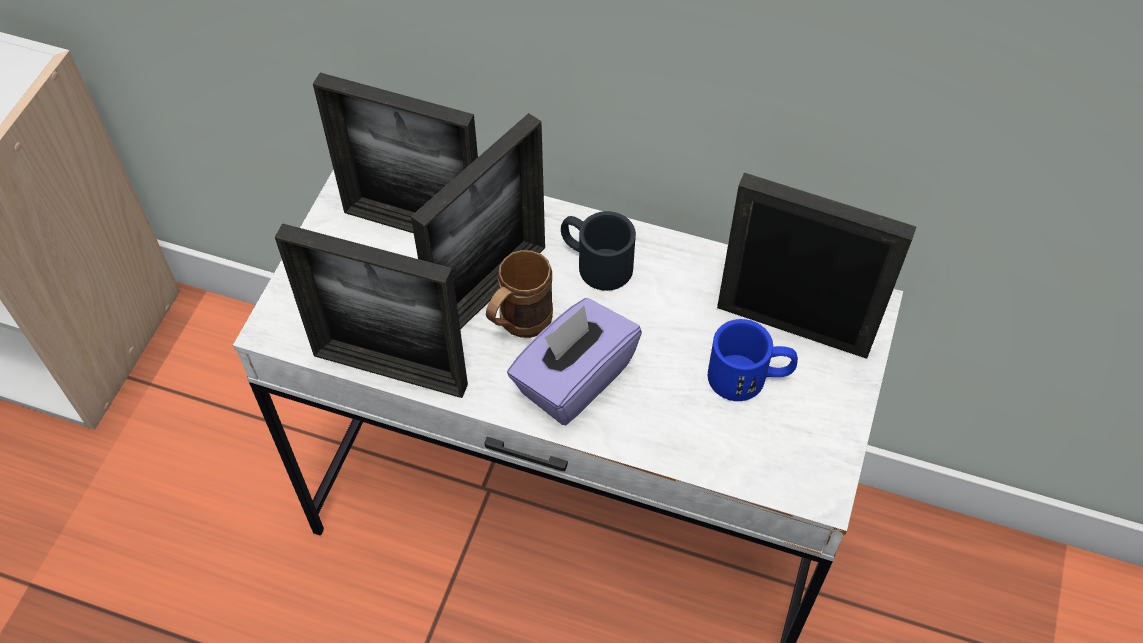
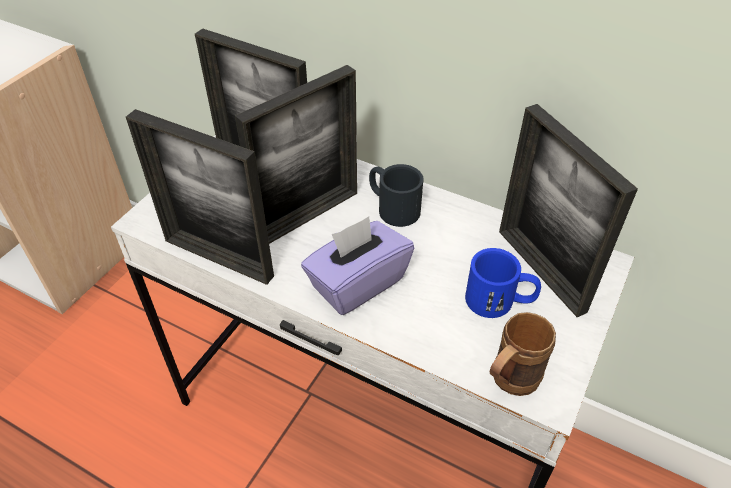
camera: 10 degrees right, 10 degrees down
brown mug [486,250,553,338] -> brown mug moved to [490,312,556,396]
picture frame [717,173,917,359] -> picture frame turned 150 degrees counterclockwise [499,104,638,317]

